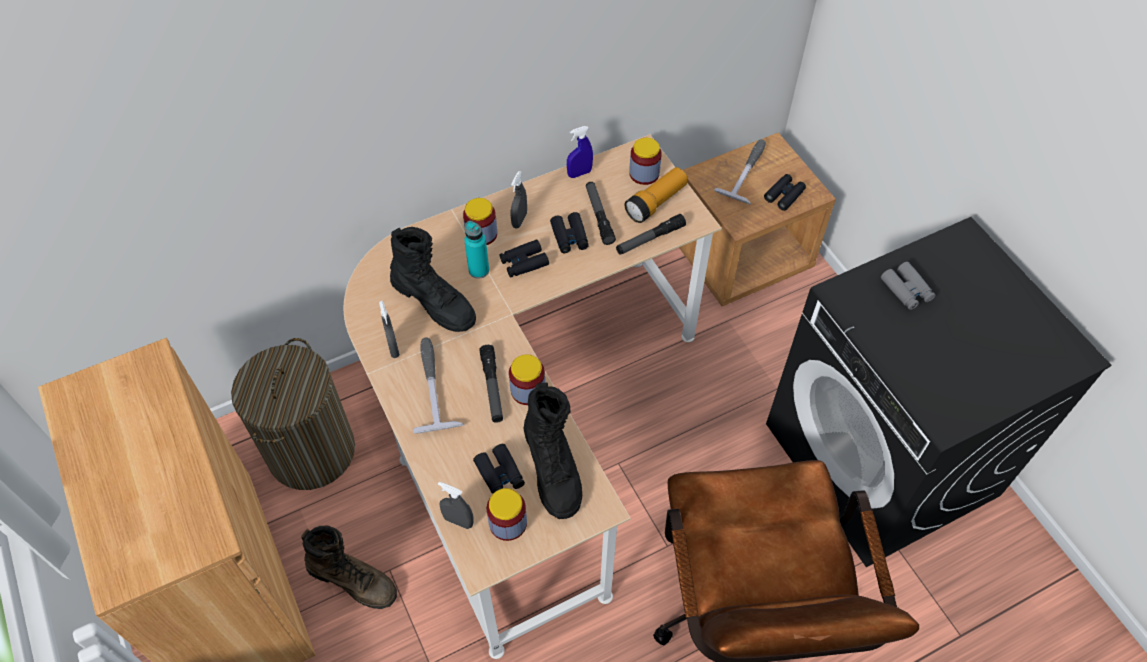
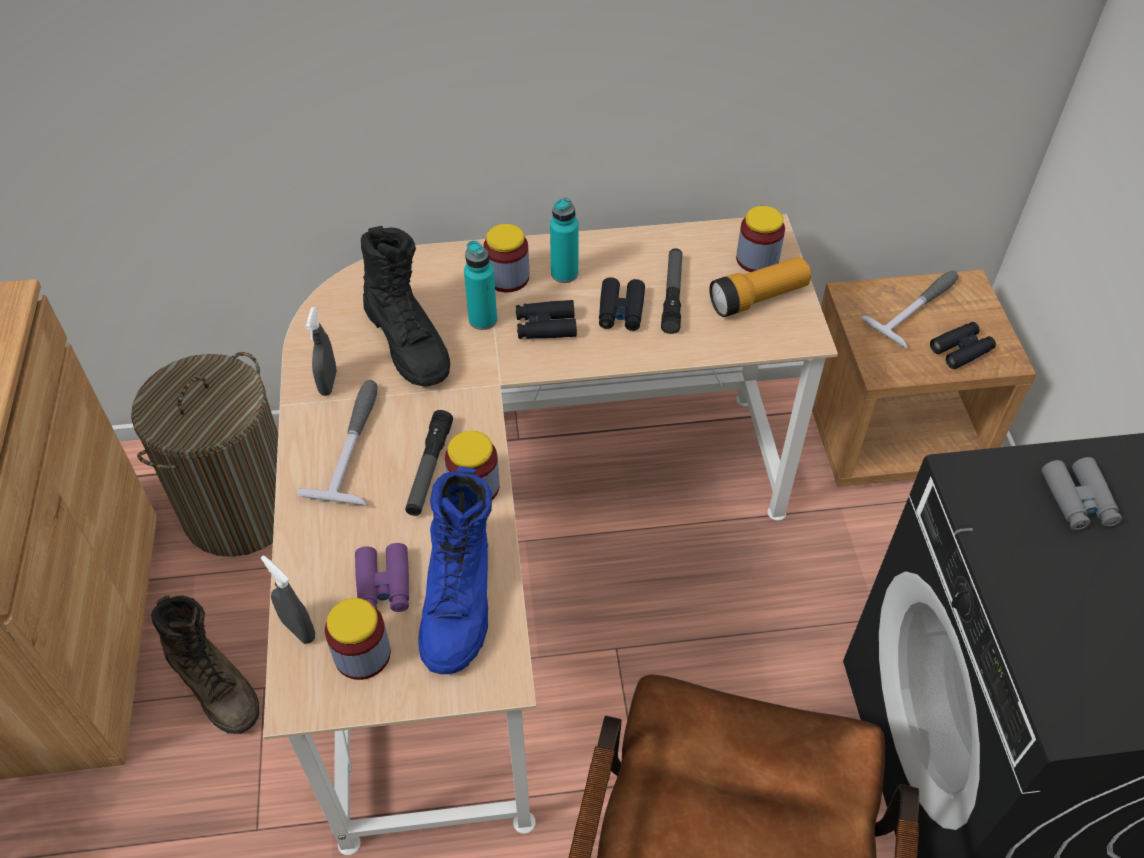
camera: 20 degrees right, 5 degrees down
black binoculars [473,444,525,493] -> purple binoculars [355,543,409,612]
grey spray bottle [510,171,527,228] -> turquoise bottle [550,197,579,283]
black boot [524,383,582,519] -> blue boot [418,467,492,674]
blue spray bottle [567,126,593,178] -> none
flashlight [616,214,686,255] -> none

